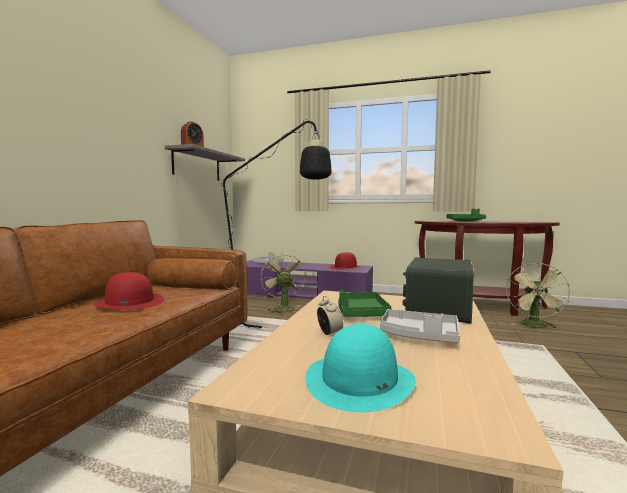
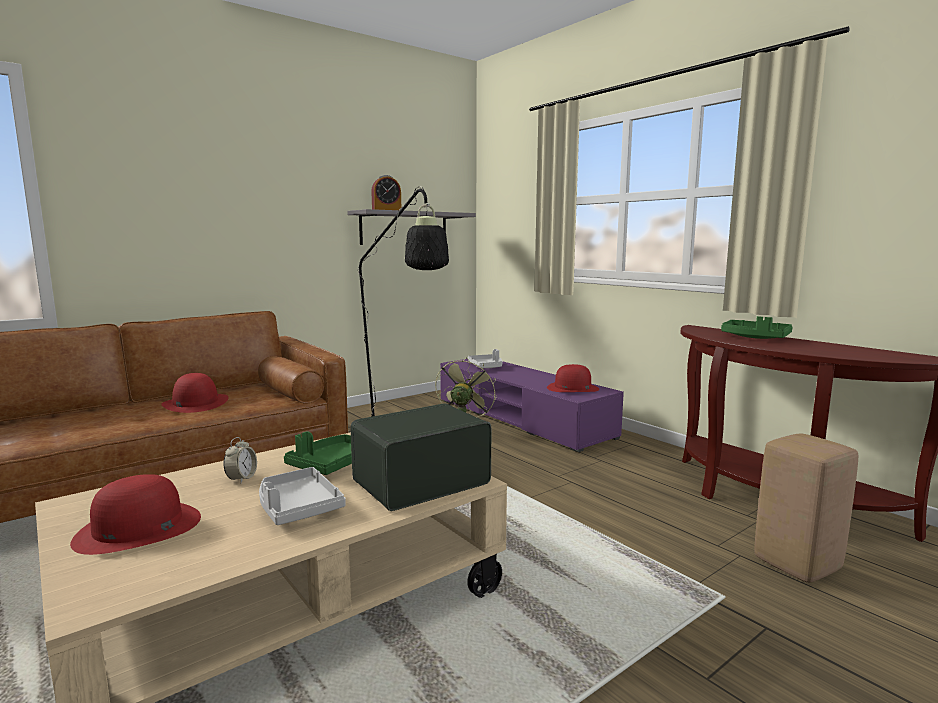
camera: 35 degrees right, 5 degrees up
turquoise hat [305,324,416,413] -> red hat [70,474,201,555]
green fan [506,263,570,329] -> beige stool [754,434,858,583]

